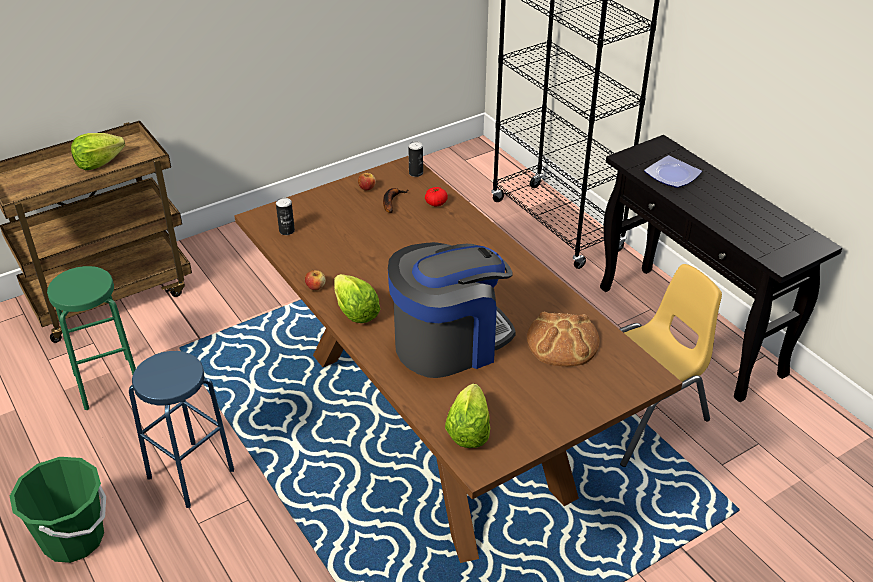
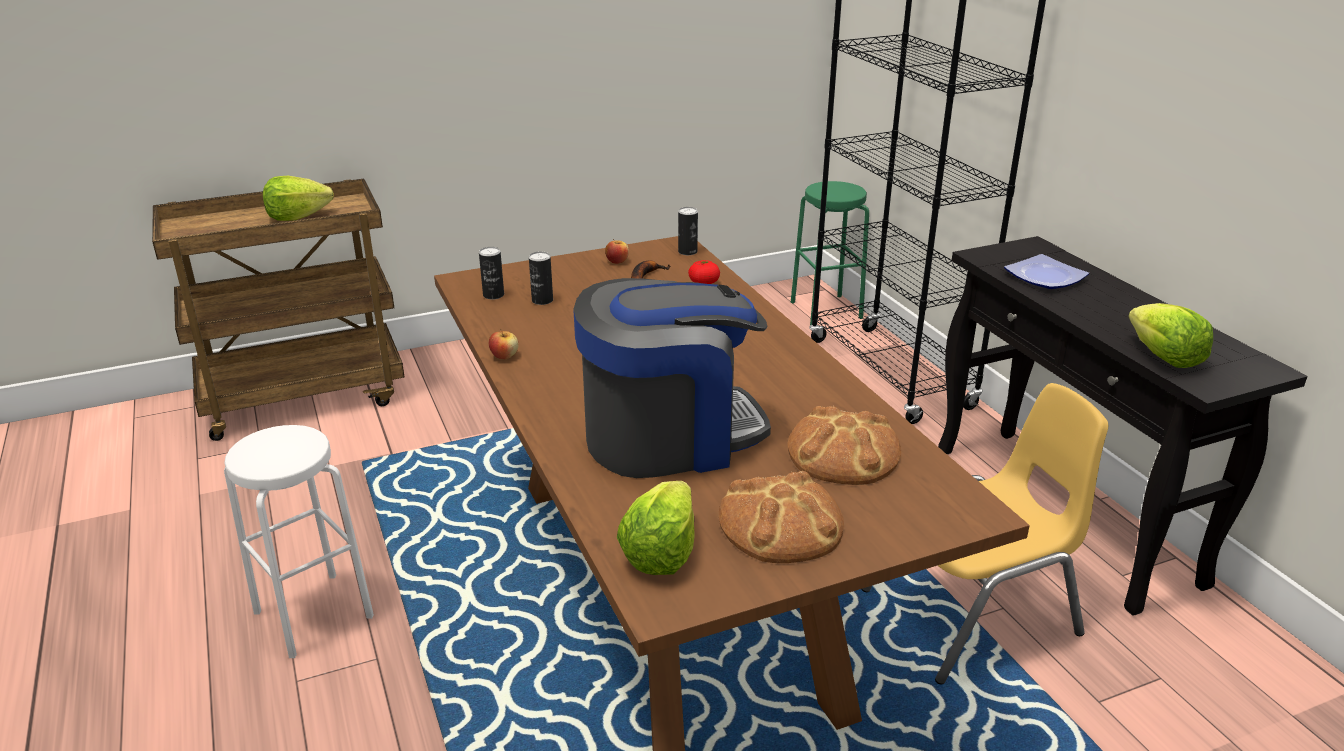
camera: 10 degrees right, 10 degrees down
green bucket [10,457,106,563] -> none
green stool [47,266,136,410] -> green stool moved to [791,181,869,325]
blue stool [129,351,234,508] -> white stool [224,425,374,658]
lettuce [334,274,380,323] -> lettuce moved to [1128,303,1213,368]
none -> can [529,252,553,305]
none -> bread [719,471,844,563]

